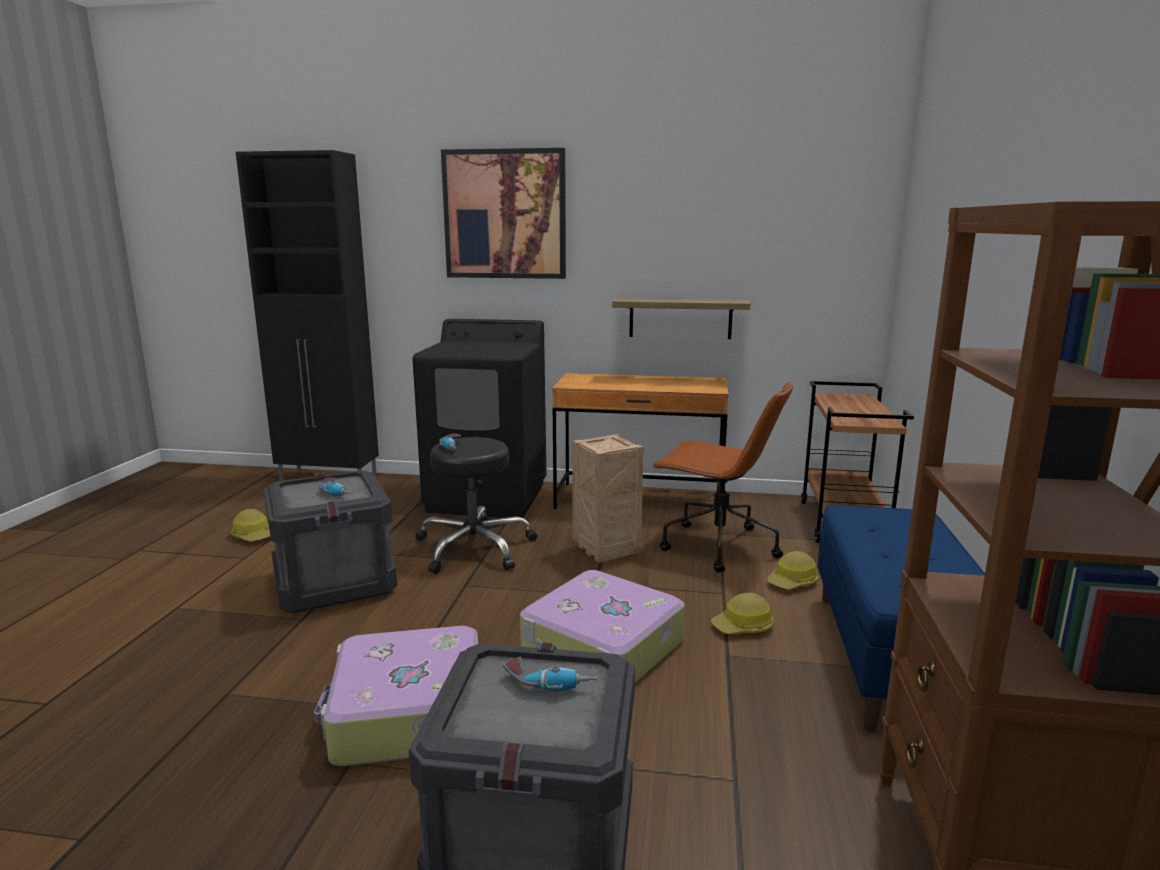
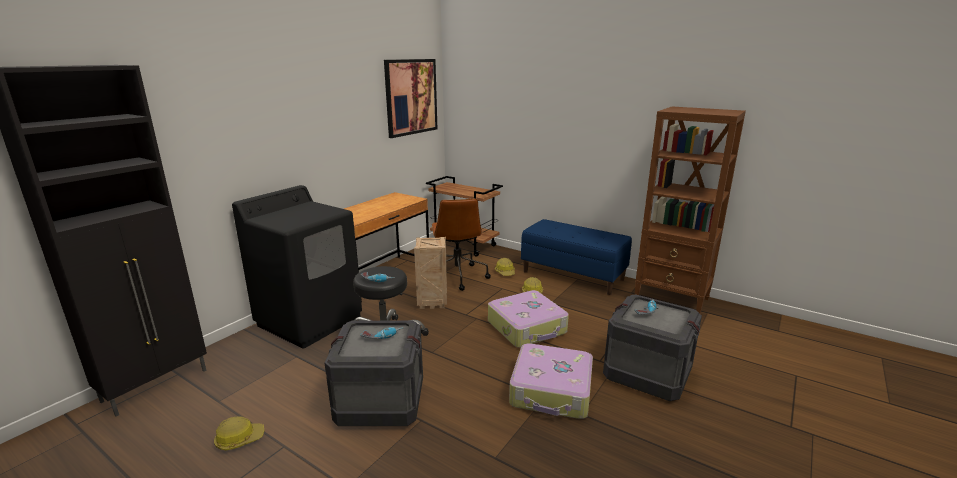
camera: 65 degrees left, 5 degrees up
picture [441,148,566,279] -> picture moved to [384,59,438,138]
shelf [612,298,750,339] -> none
brown office chair [652,381,793,572] -> brown office chair turned 120 degrees clockwise [432,198,491,291]

